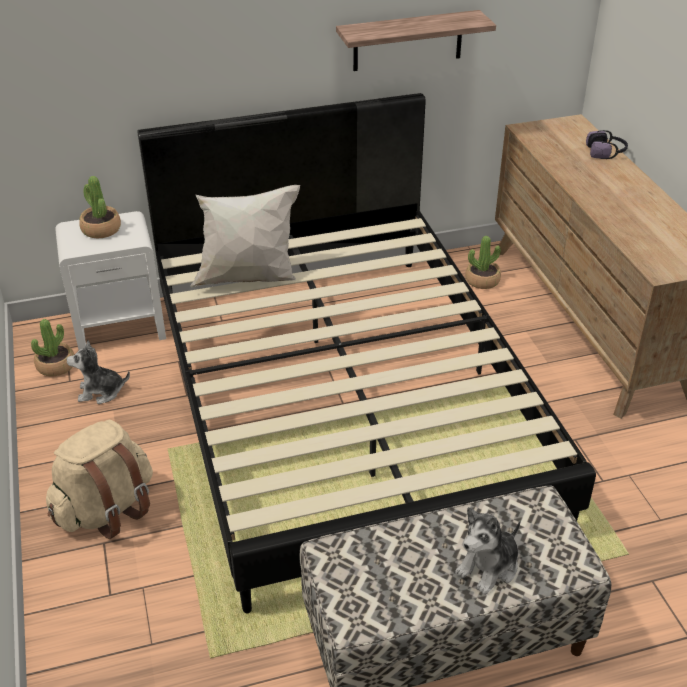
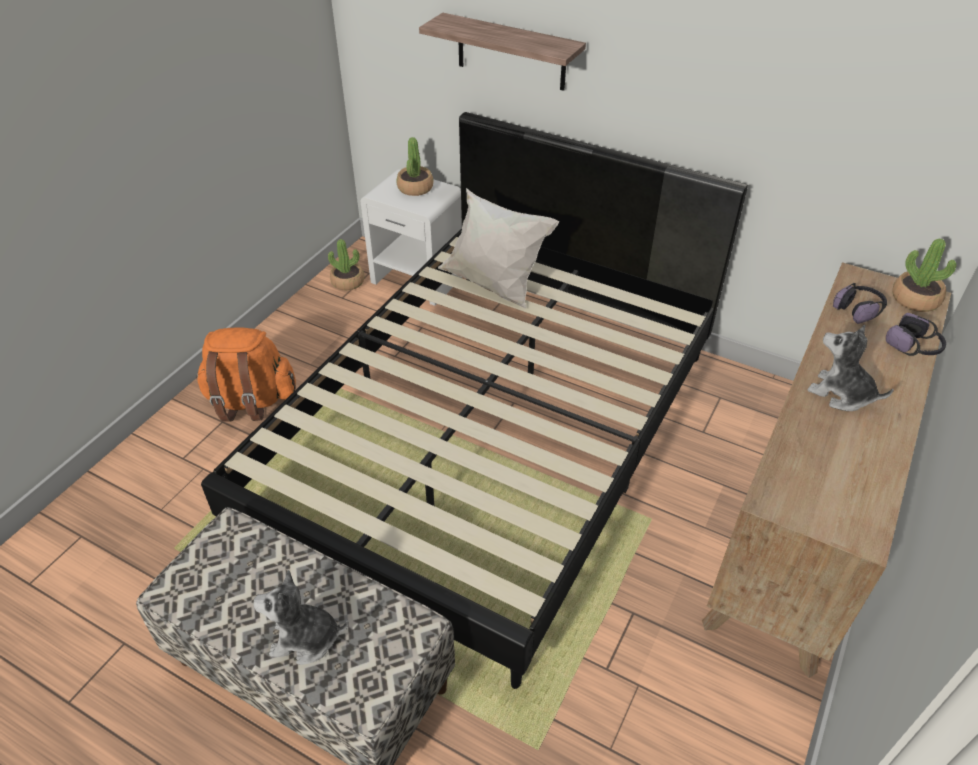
camera: 45 degrees right, 5 degrees up
beige backpack [46,420,153,539] -> orange backpack [196,328,296,421]
plush toy [67,340,130,404] -> plush toy moved to [807,325,893,411]
shelf [336,10,496,71] -> shelf moved to [419,13,586,91]
potted plant [465,236,501,289] -> potted plant moved to [892,238,956,312]
none -> headphones [833,283,887,324]

